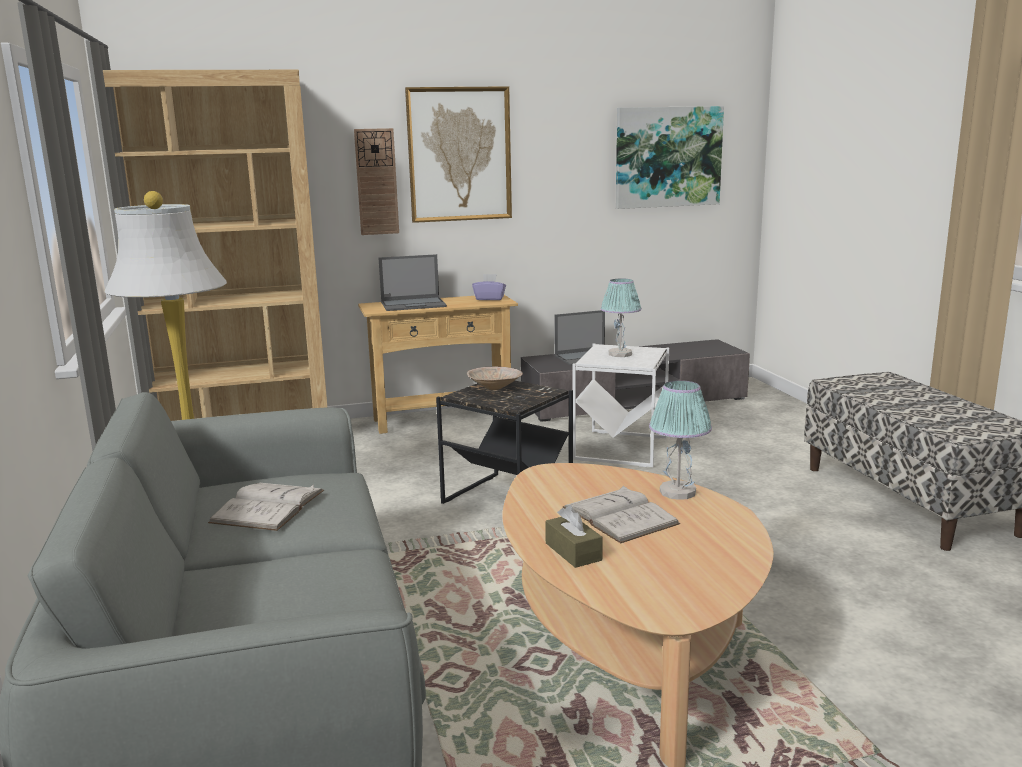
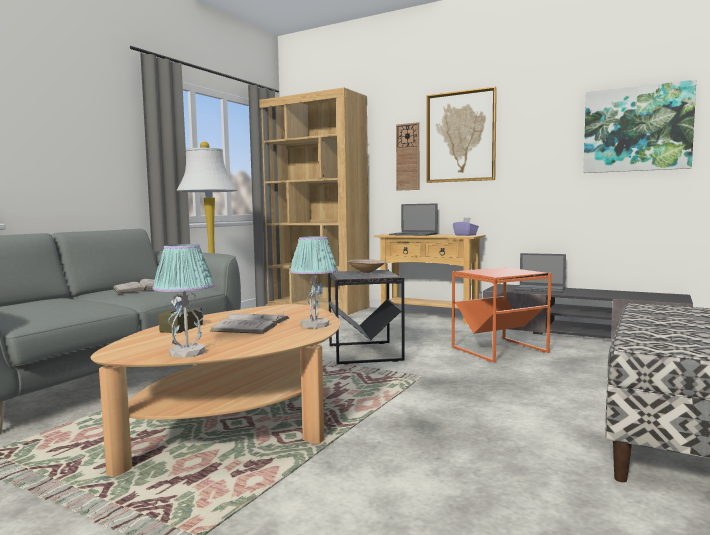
camera: 45 degrees right, 10 degrees down
white side table [572,343,669,467] -> orange side table [452,267,552,363]
table lamp [601,279,642,357] -> table lamp moved to [152,244,215,358]

